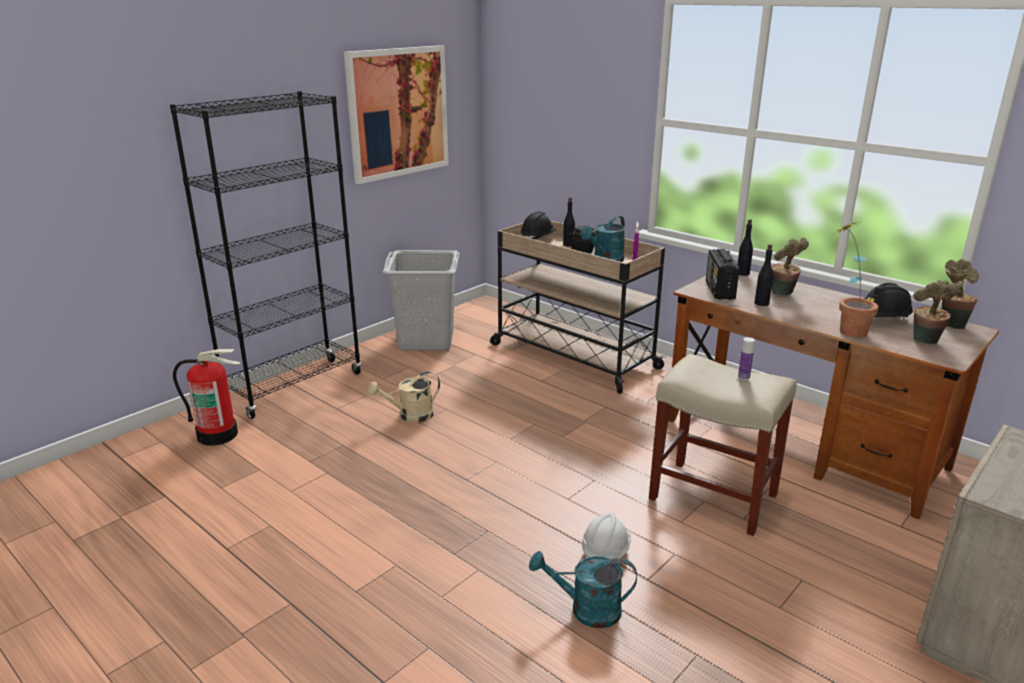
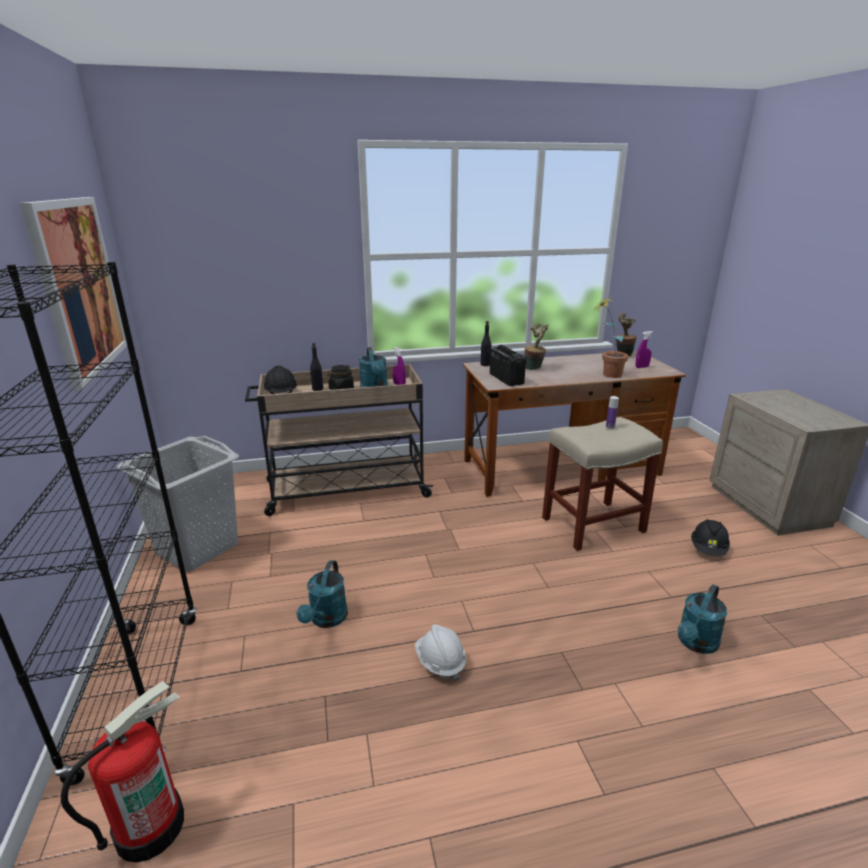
camera: 55 degrees left, 0 degrees up
beige watering can [368,371,440,422] -> turquoise watering can [297,560,348,628]
white hard hat [581,512,631,559] -> white hard hat moved to [415,624,466,682]
radio [706,249,739,300] -> radio turned 150 degrees counterclockwise [490,345,526,386]
black bottle [754,244,773,306] -> none
black hard hat [864,283,913,318] -> black hard hat moved to [691,519,730,556]
potted plant [913,280,963,344] -> purple spray bottle [635,331,653,368]

